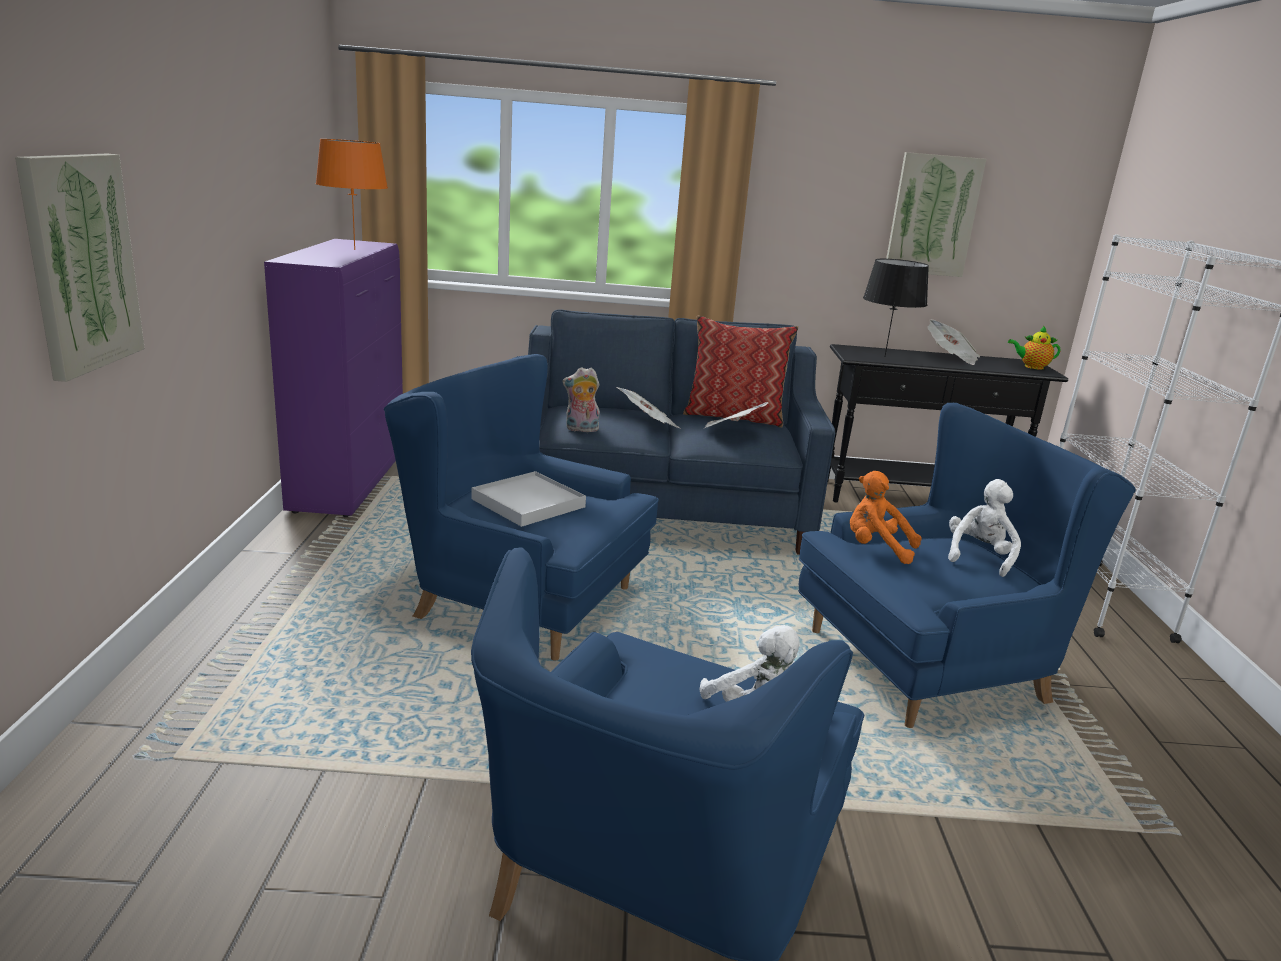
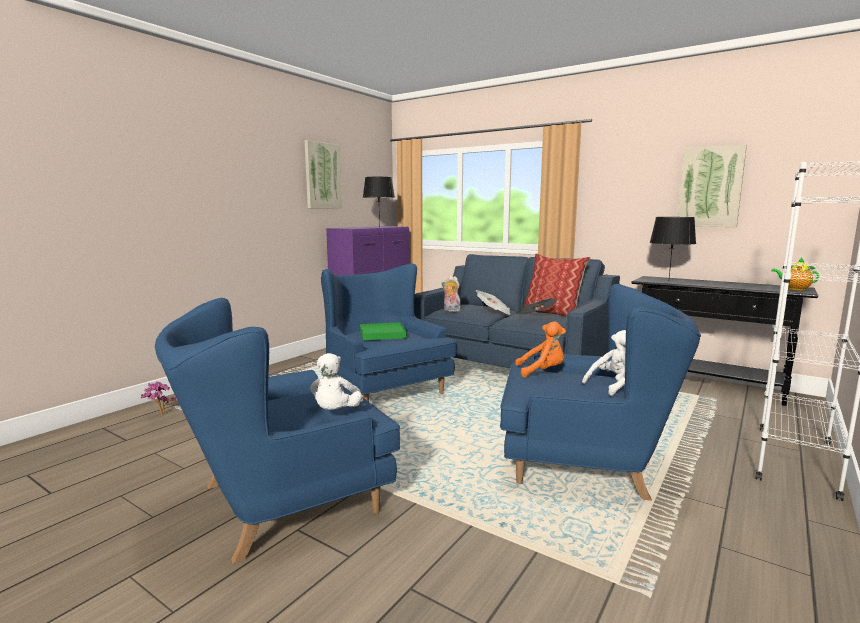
camera: 35 degrees right, 10 degrees down
picture [15,154,145,382] -> picture moved to [305,140,342,209]
orange table lamp [315,139,388,250] -> black table lamp [363,177,395,227]
white tray [472,471,586,527] -> green tray [360,322,407,341]
orange plush toy [850,471,922,564] -> orange plush toy turned 120 degrees clockwise [515,321,566,377]
newspaper [928,319,980,365] -> none
none -> potted plant [141,382,177,415]

